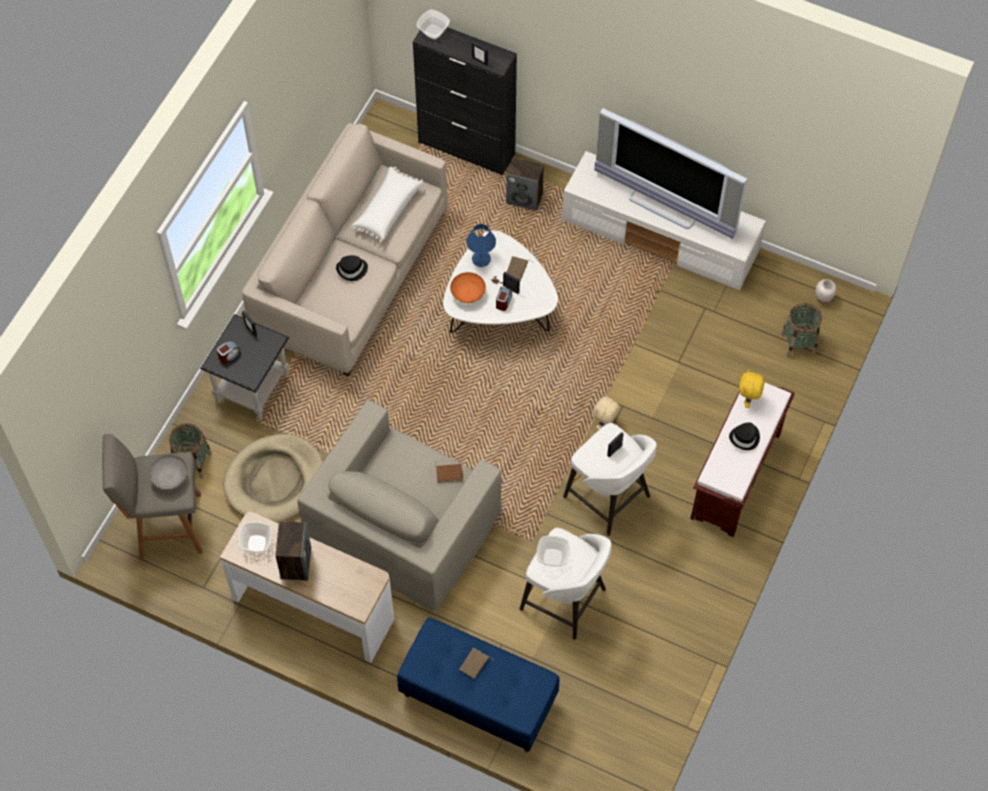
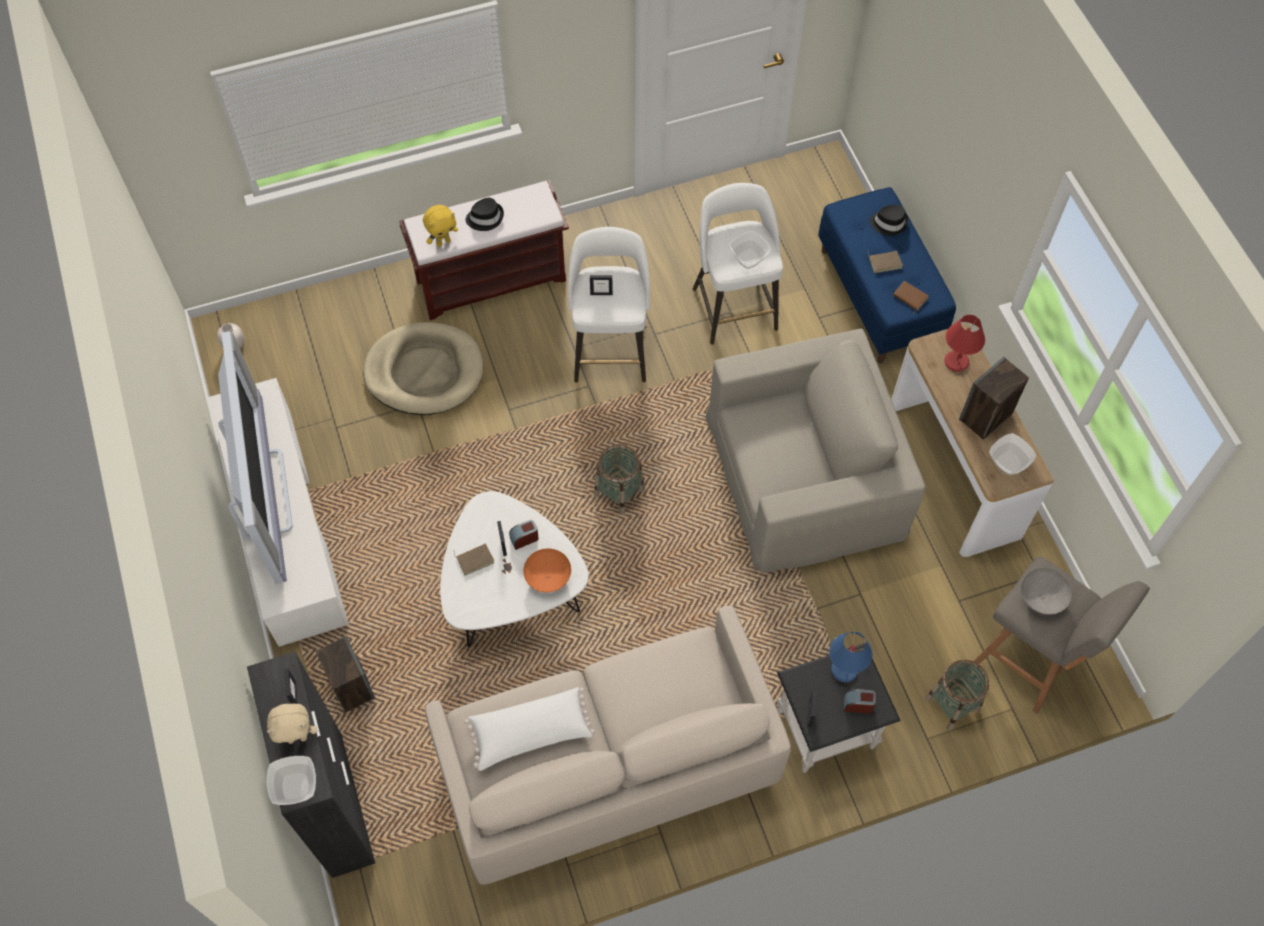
camera: 135 degrees left, 0 degrees up
beige dog bed [223,434,323,523] -> beige dog bed moved to [363,322,484,415]
black hat [336,255,368,281] -> black hat moved to [870,205,909,236]
brown book [435,463,463,483] -> brown book moved to [893,281,929,314]
blue table lamp [466,224,496,267] -> blue table lamp moved to [829,632,872,682]
beige plush toy [593,395,620,430] -> beige plush toy moved to [266,704,317,744]
basket [781,303,822,358] -> basket moved to [594,444,645,515]
none -> red table lamp [945,315,985,372]

